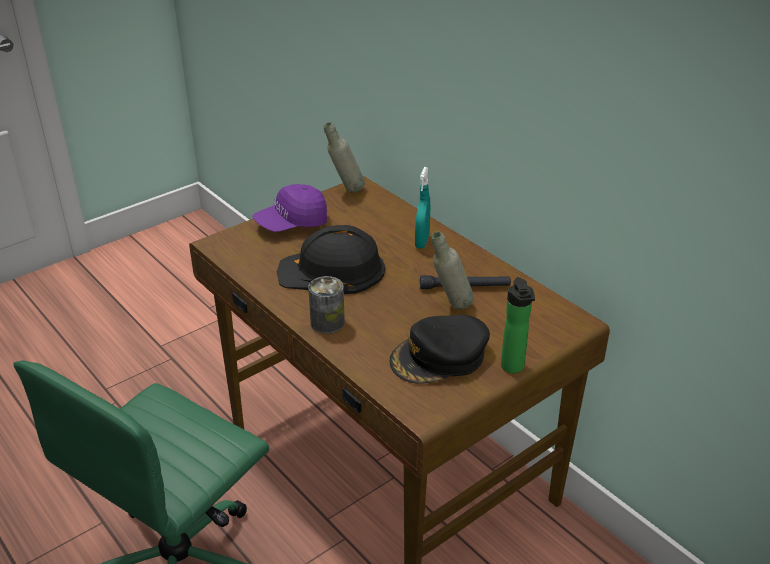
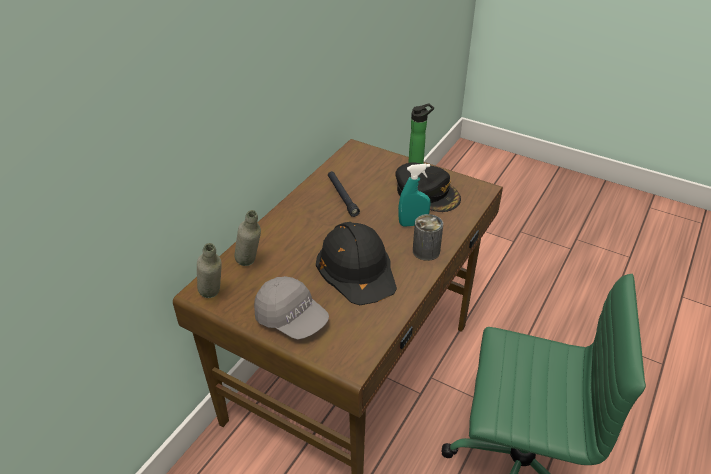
camera: 110 degrees left, 5 degrees up
purple cap [252,184,327,232] -> grey cap [254,276,329,339]
turquoise spray bottle [415,167,430,249] -> turquoise spray bottle moved to [398,164,431,227]
grey bottle [431,231,474,309] -> grey bottle moved to [234,210,261,266]

